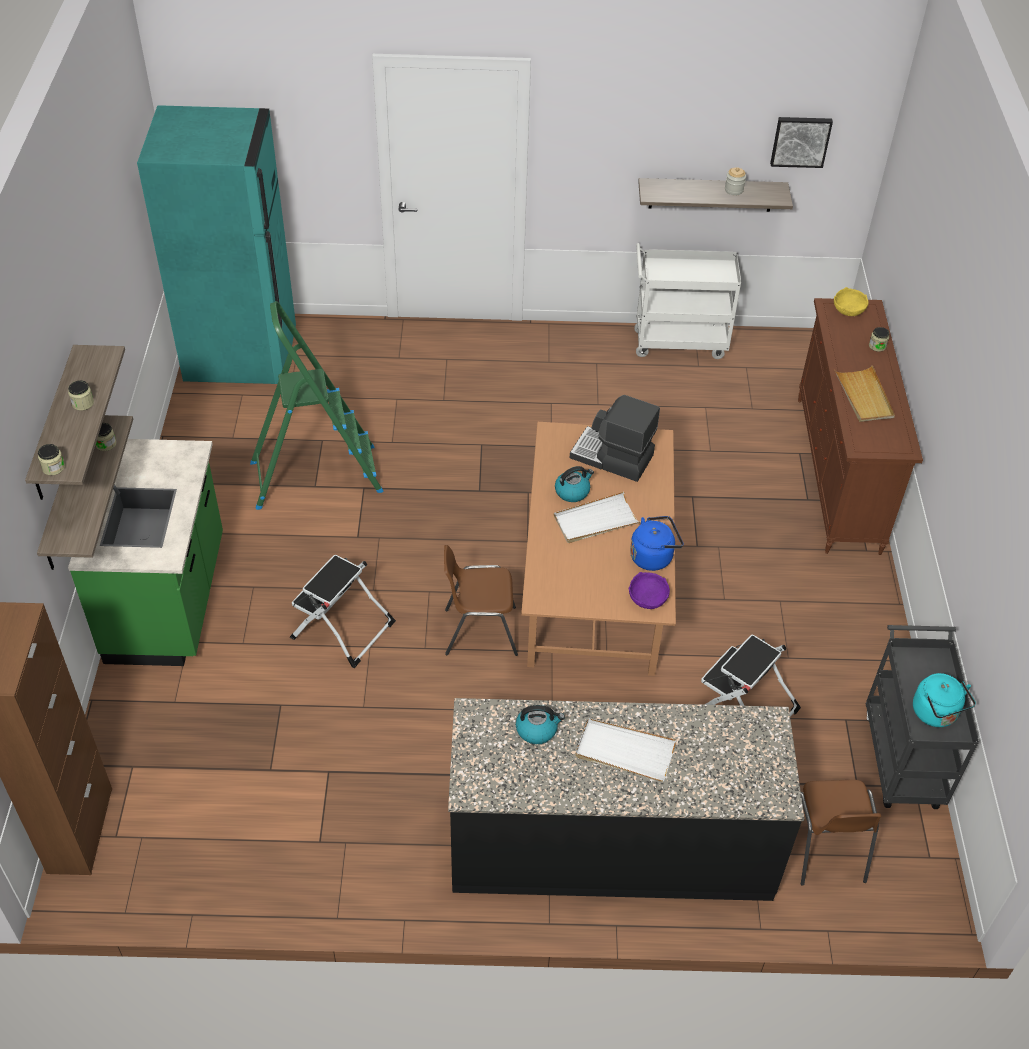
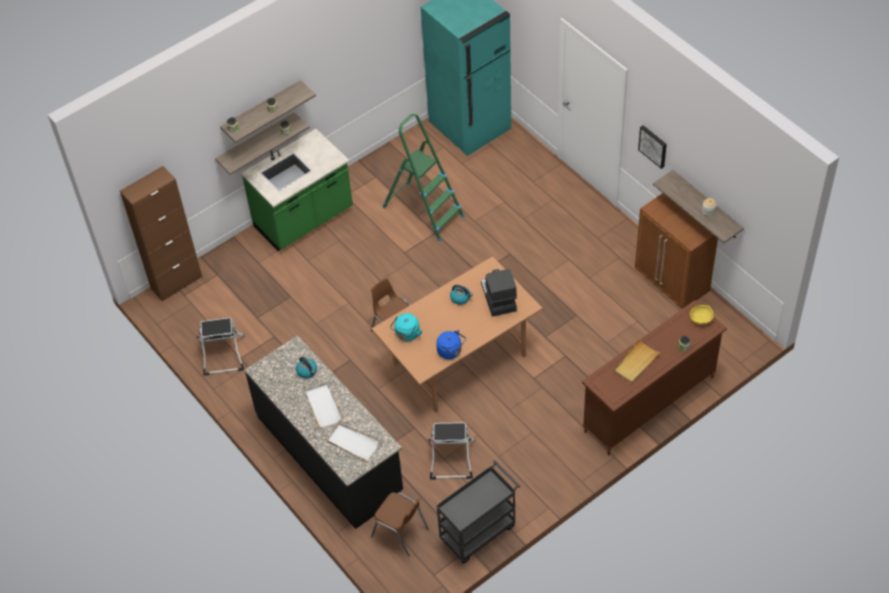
camera: 55 degrees right, 5 degrees up
step ladder [290,555,396,668] -> step ladder moved to [197,318,245,376]
white tray [554,492,641,543] -> white tray moved to [327,423,380,461]
purple bowl [629,572,670,609] -> none
white cart [634,243,741,359] -> brown cabinet [635,193,718,309]
picture [770,117,833,168] -> picture moved to [638,125,667,169]
brown chair [801,780,882,886] -> brown chair turned 105 degrees counterclockwise [371,492,429,556]
turquoise kettle [913,673,976,727] -> turquoise kettle moved to [390,313,422,341]

